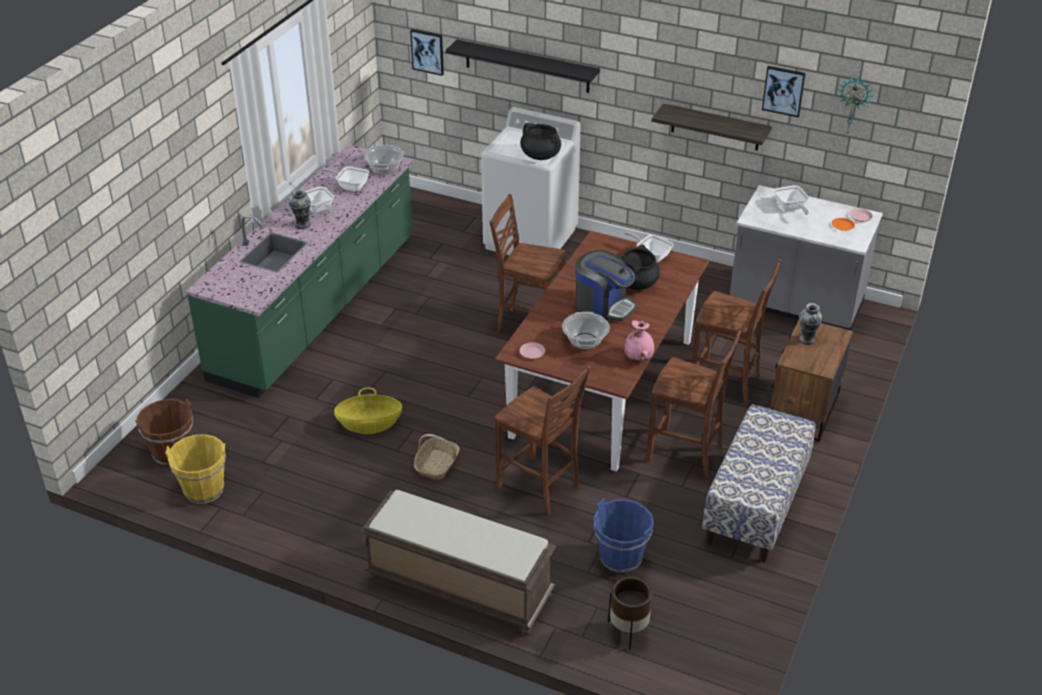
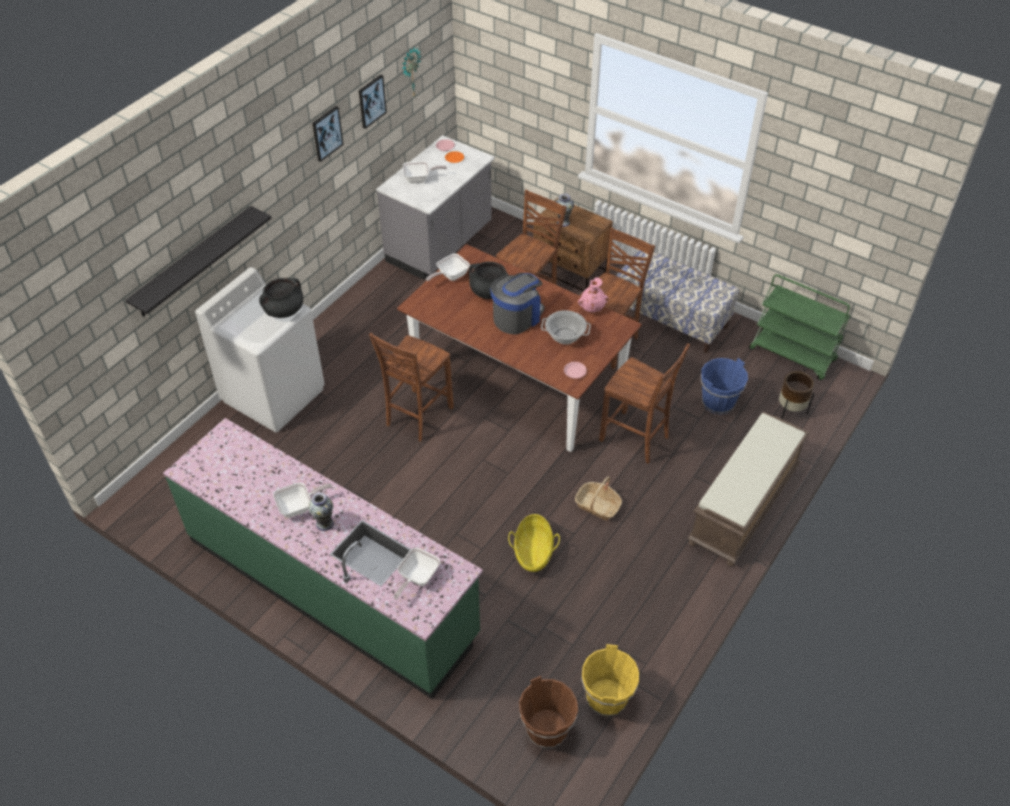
camera: 80 degrees left, 10 degrees up
frying pan [321,166,369,191] -> frying pan moved to [394,548,440,600]
cooking pot [363,145,404,174] -> none
picture [410,29,444,76] -> picture moved to [312,106,344,162]
brown chair [495,366,591,515] -> brown chair turned 75 degrees clockwise [599,343,690,464]
shelf [652,104,772,151] -> none
none -> green cart [749,274,850,380]

